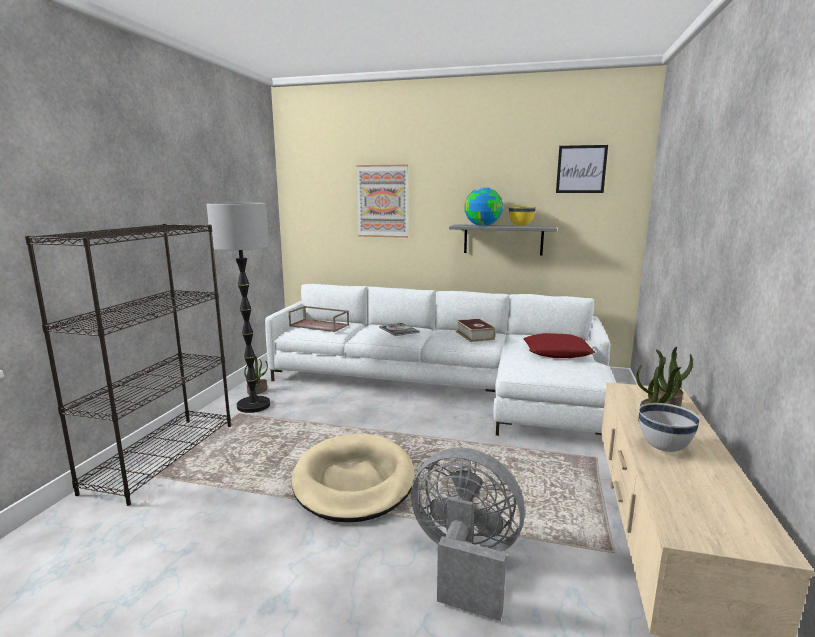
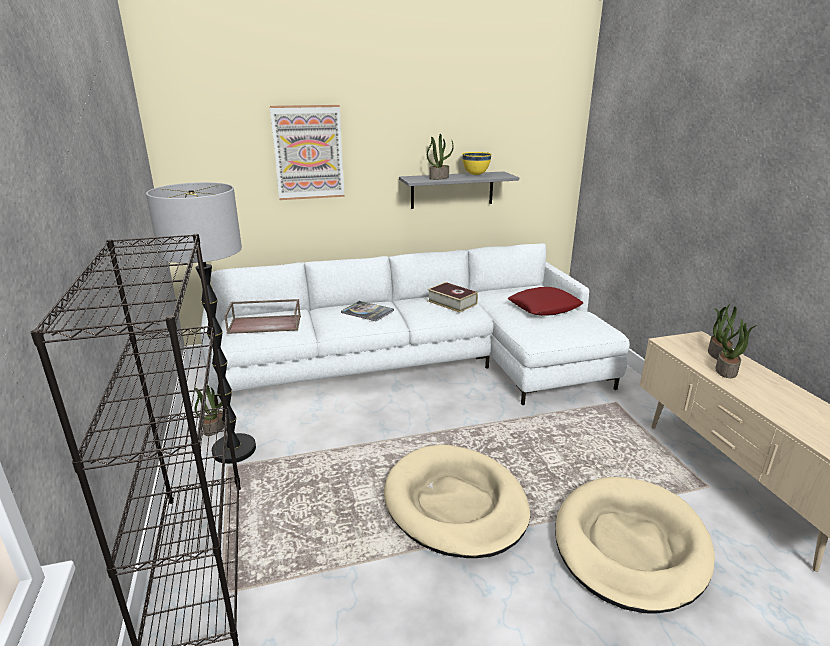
camera: 30 degrees left, 10 degrees up
grey fan [411,447,525,621] -> beige dog bed [555,477,715,614]
globe [464,187,503,226] -> potted plant [427,134,454,180]
picture [556,145,608,193] -> none
white bowl [639,403,700,452] -> none

